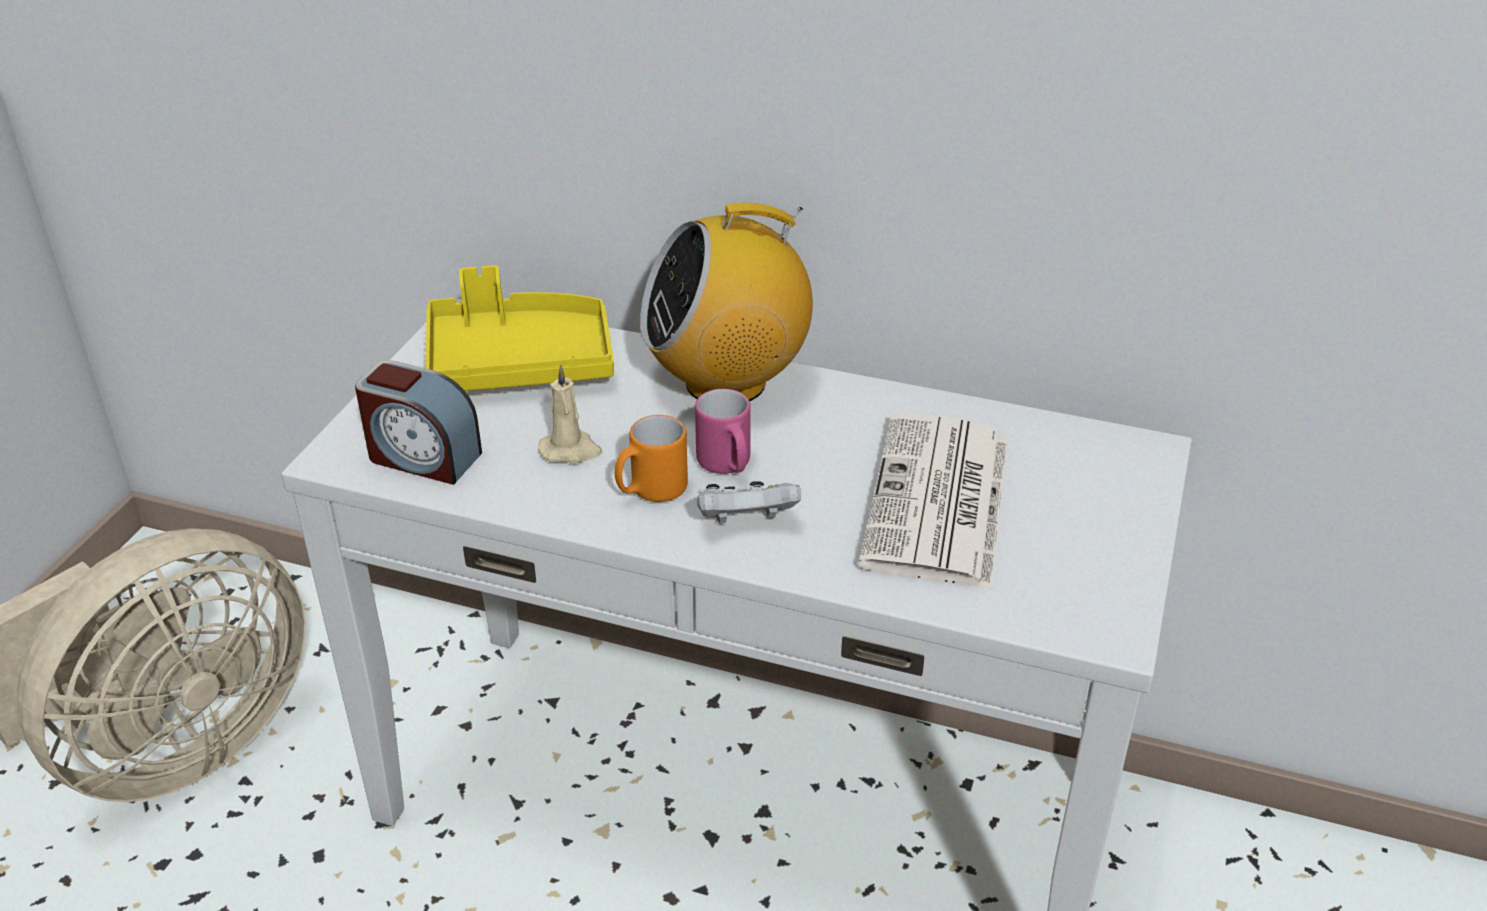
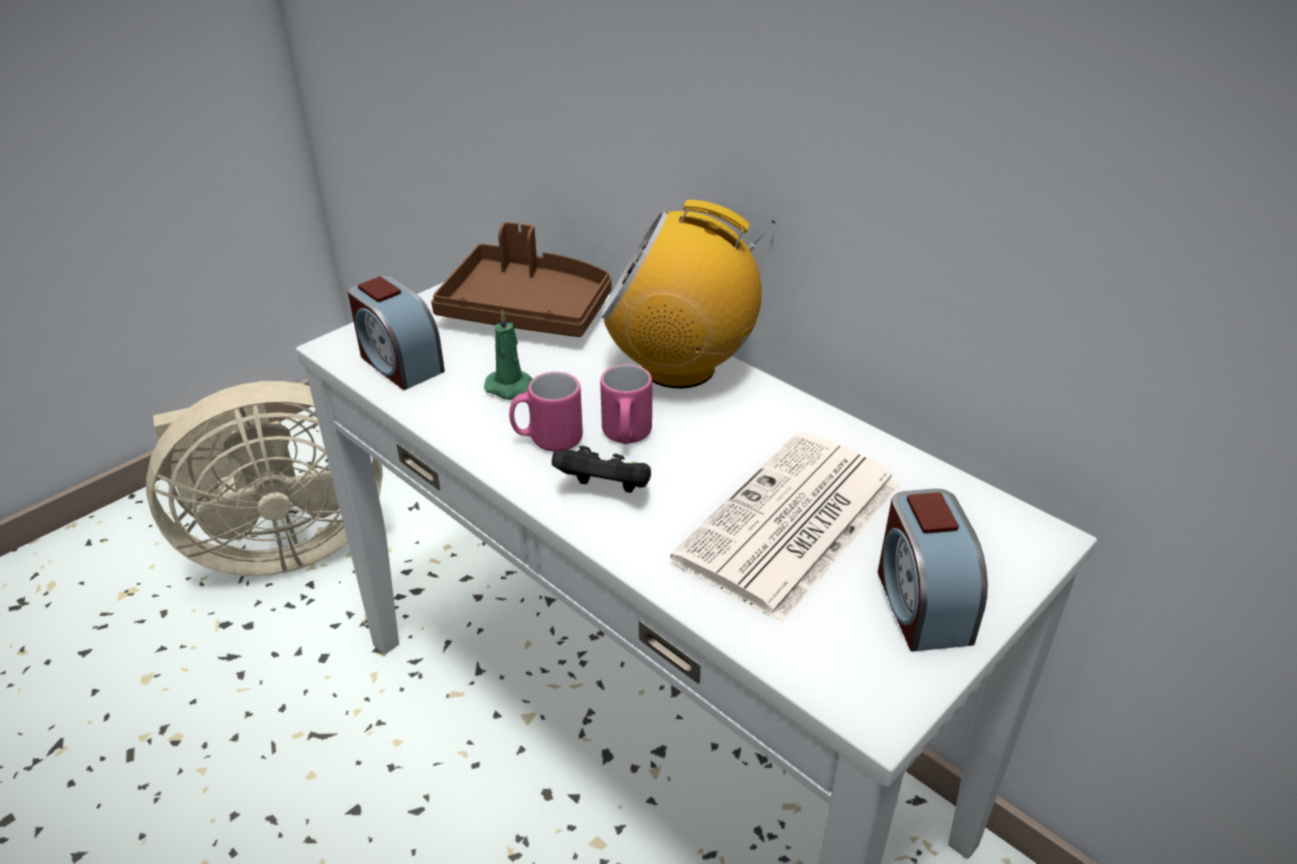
camera: 25 degrees right, 0 degrees up
yellow tray [425,265,614,391] -> brown tray [431,222,612,337]
beige candle [538,365,602,463] -> green candle [484,309,532,400]
orange mug [615,415,688,502] -> pink mug [509,372,583,452]
white game controller [697,481,801,524] -> black game controller [552,446,651,493]
none -> alarm clock [878,489,988,652]

